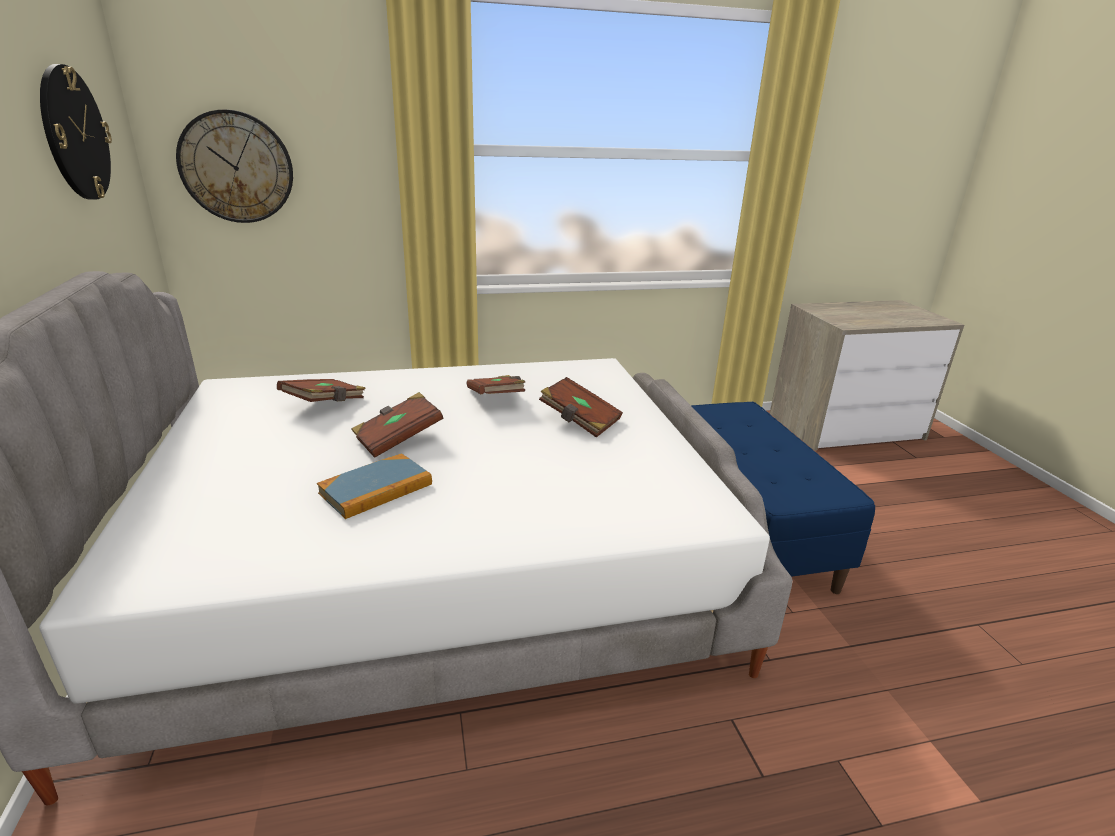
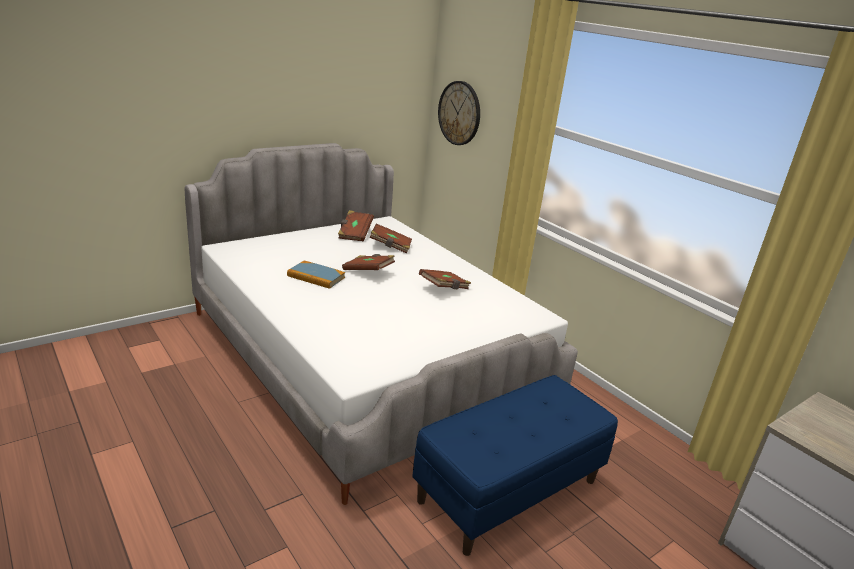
camera: 65 degrees right, 0 degrees up
wall clock [40,64,112,200] -> none
brown book [539,377,623,438] -> brown book moved to [338,210,374,241]

